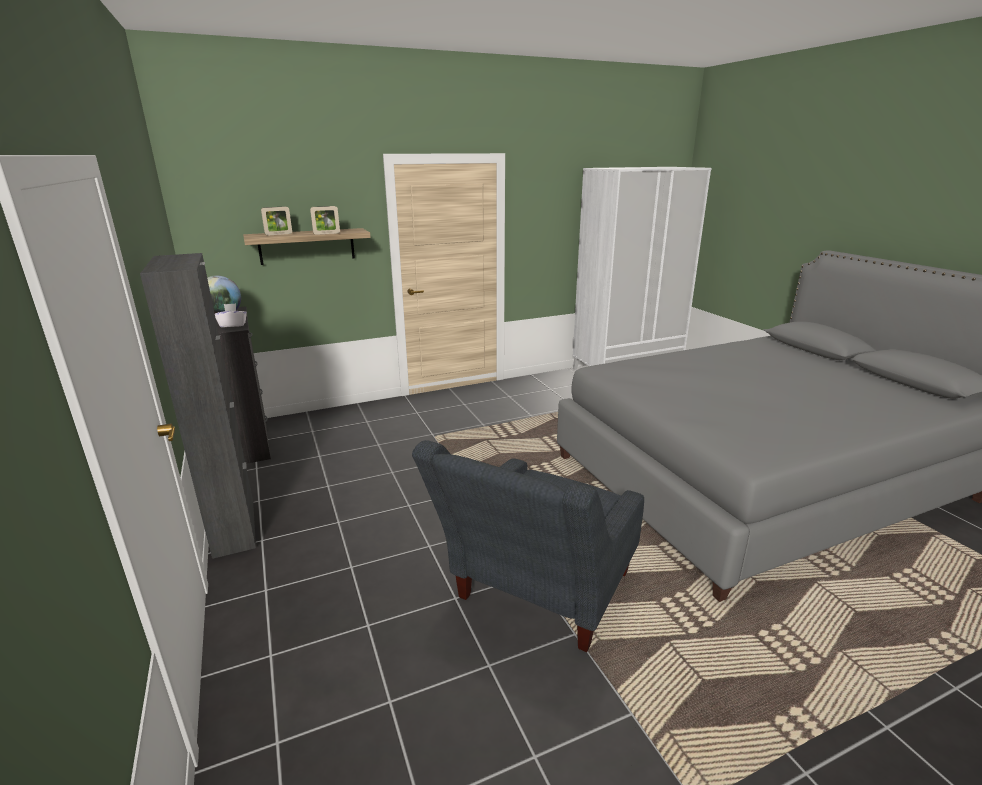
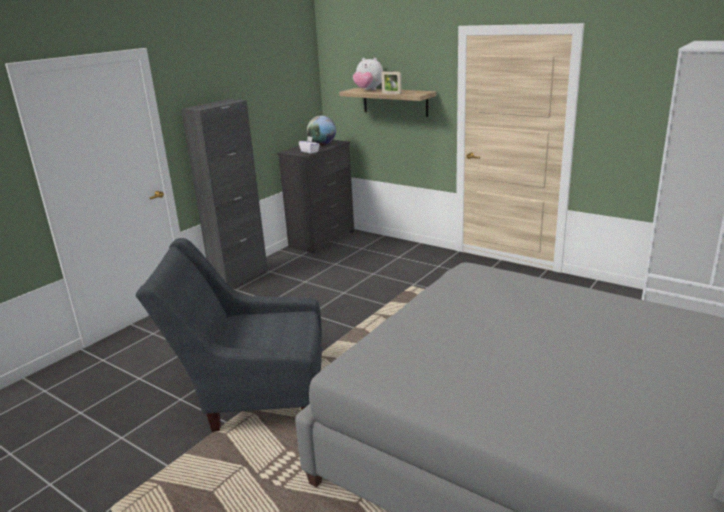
camera: 60 degrees right, 0 degrees up
picture frame [261,206,292,236] -> plush toy [353,58,383,90]

